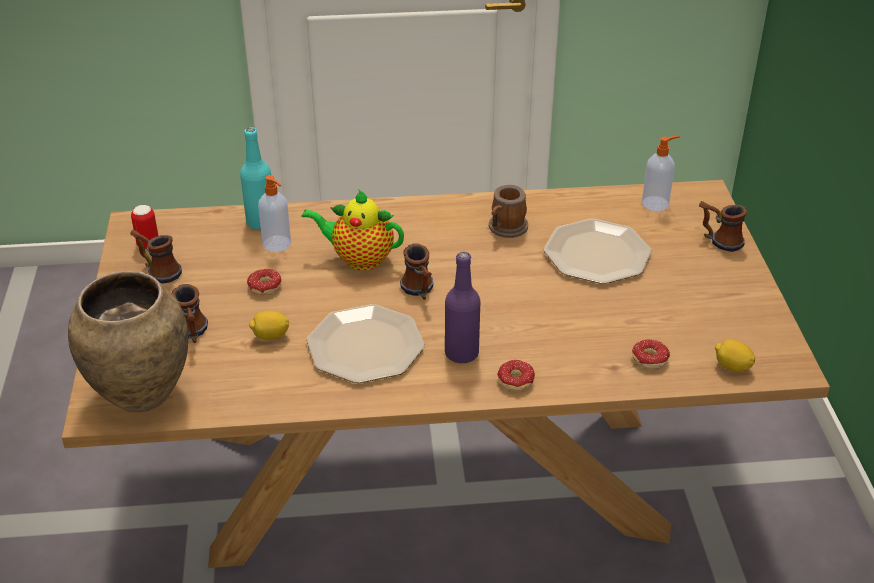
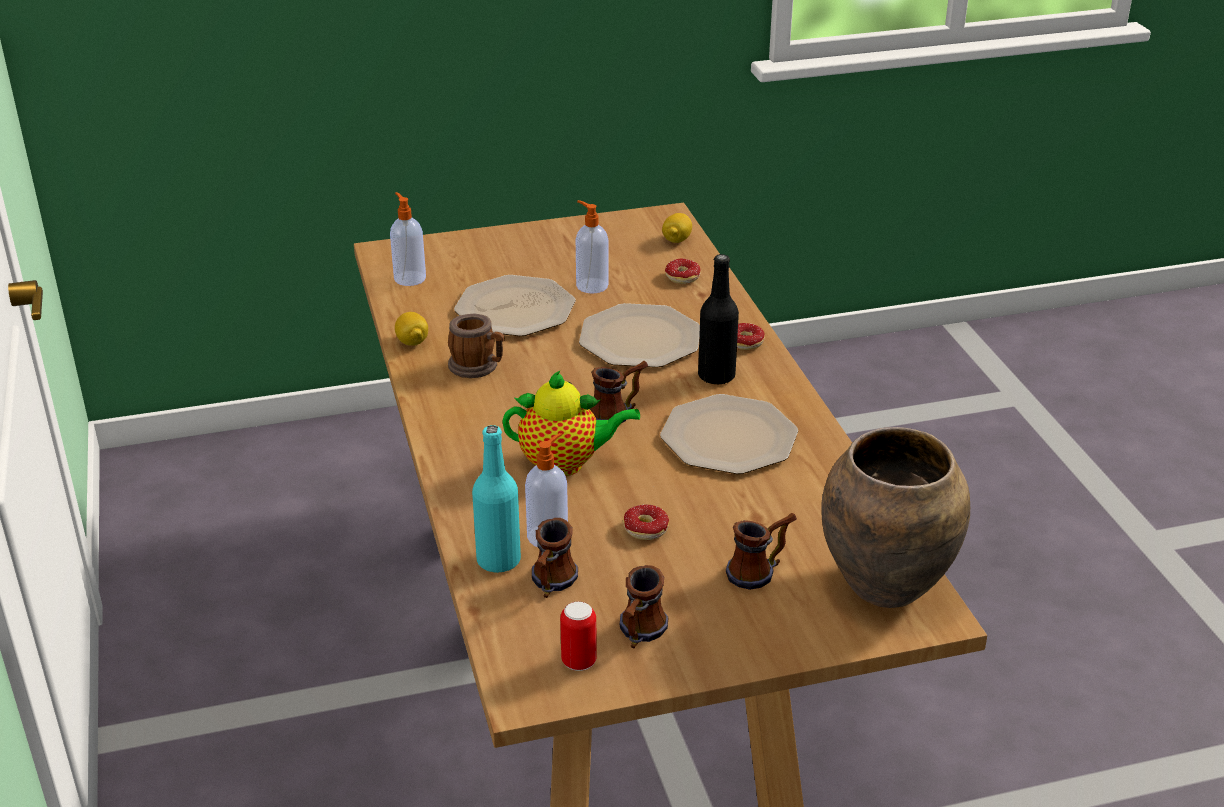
camera: 100 degrees left, 5 degrees down
lemon [249,311,290,340] -> lemon moved to [395,312,428,346]
teapot [301,189,404,270] -> teapot turned 90 degrees counterclockwise [502,371,640,476]
purple bottle [445,252,480,363] -> black bottle [698,254,739,384]
mug [699,201,748,252] -> mug moved to [532,518,578,598]
none -> soap dispenser [576,200,608,294]
none -> plate [579,303,700,368]

